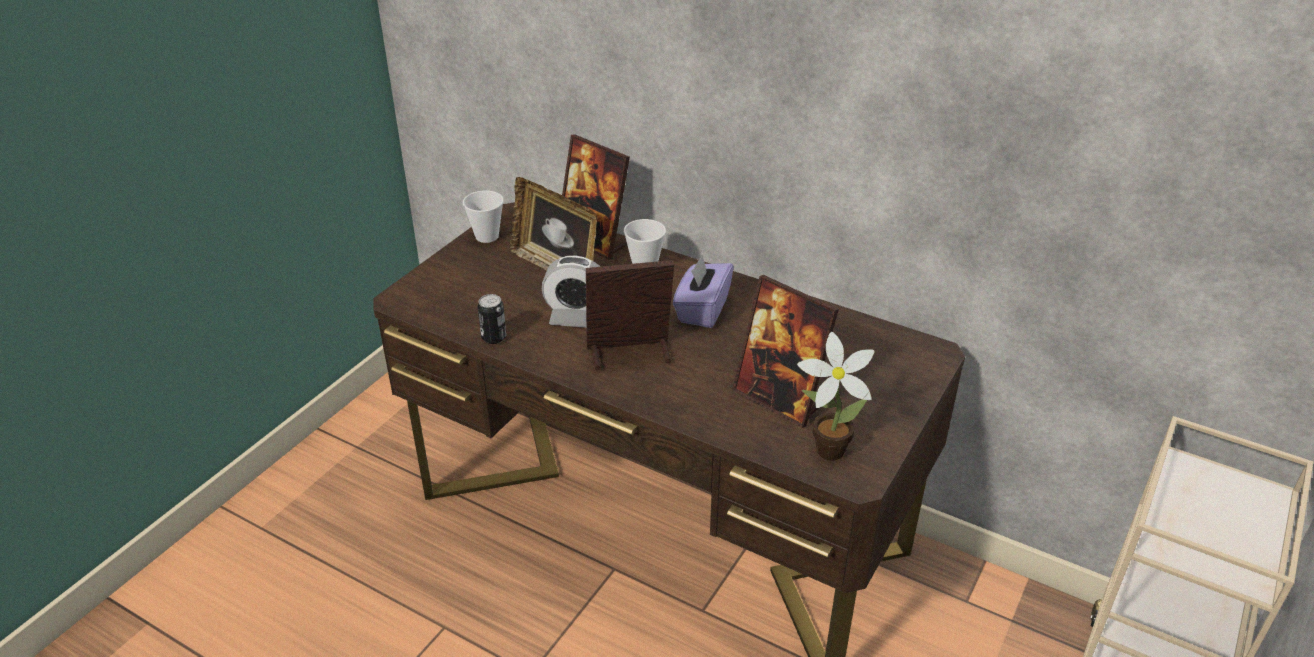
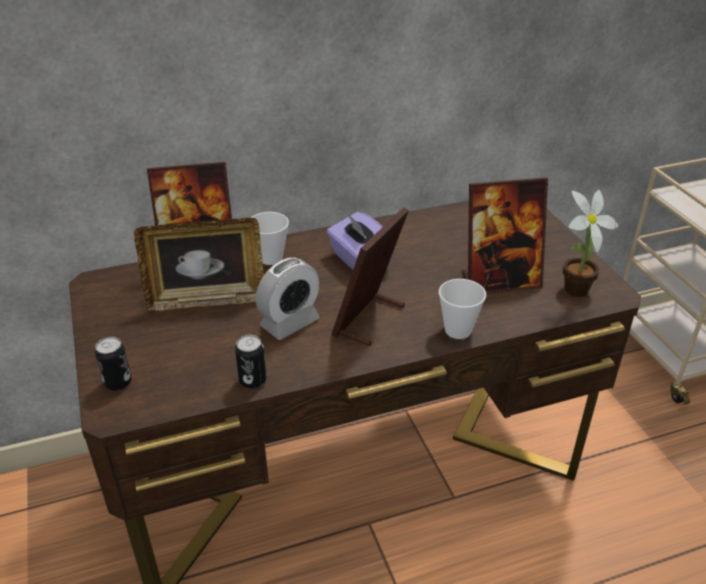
camera: 50 degrees left, 0 degrees up
cup [463,191,504,243] -> cup moved to [439,279,486,339]
none -> can [95,337,132,391]

